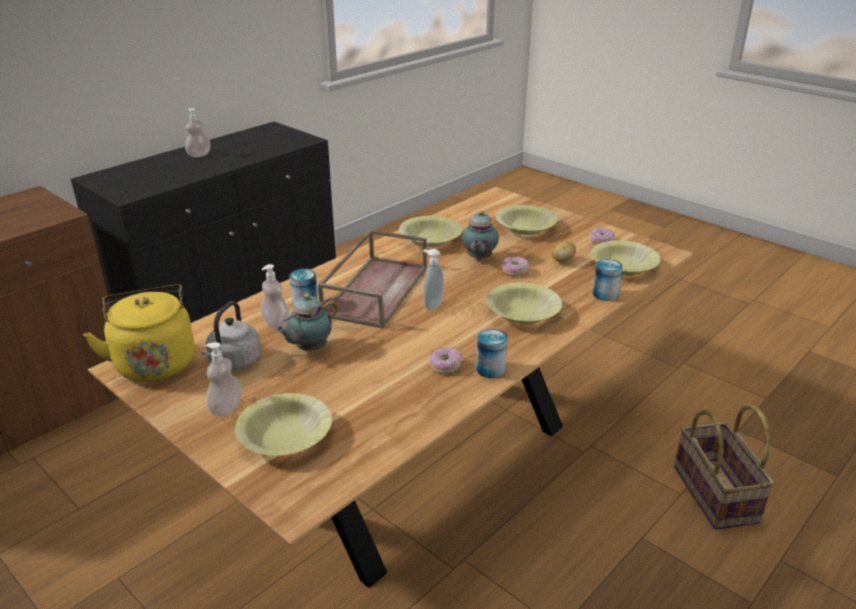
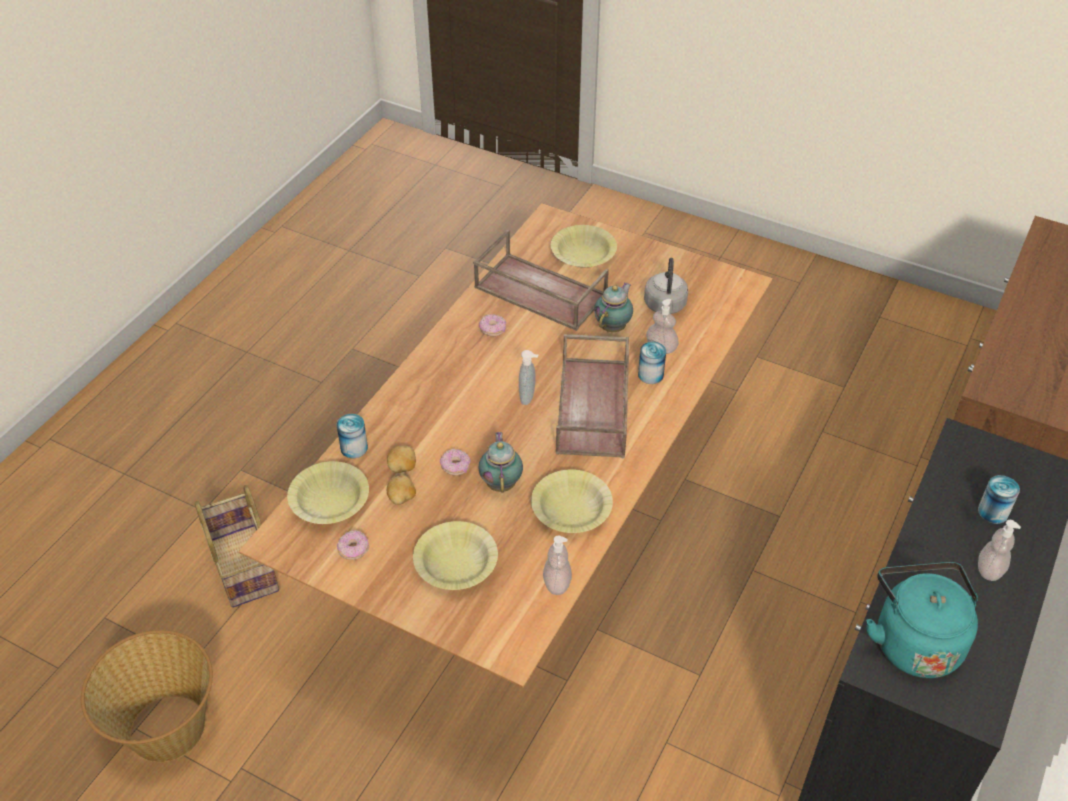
camera: 165 degrees right, 15 degrees up
yellow kettle [83,284,195,382] -> none
soap dispenser [206,342,241,416] -> soap dispenser moved to [543,535,572,595]
can [476,329,508,378] -> can moved to [978,475,1020,524]
yellow bowl [486,282,562,324] -> none
none -> basket [81,630,213,762]
none -> potato [387,446,416,473]
none -> brown tray [473,230,609,331]
none -> turquoise kettle [866,562,978,678]

